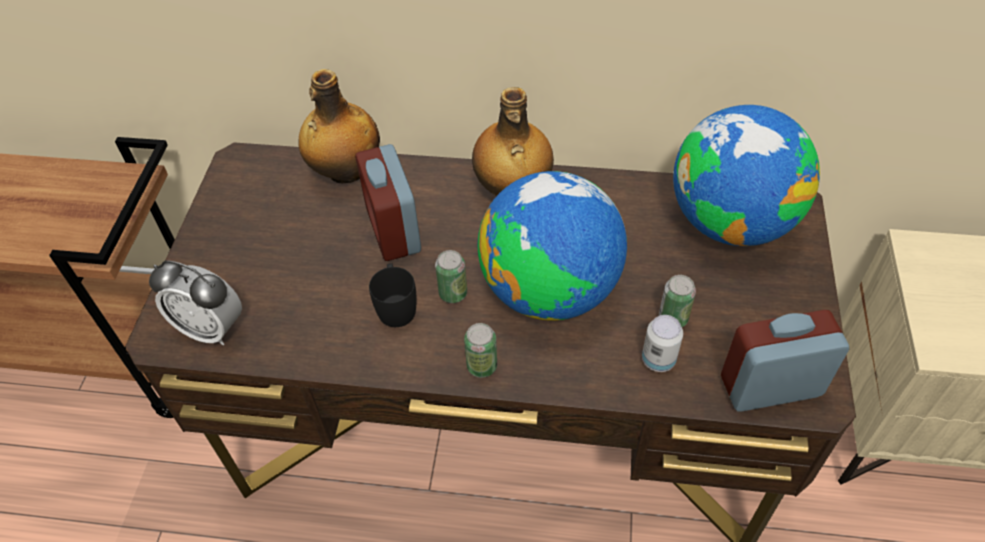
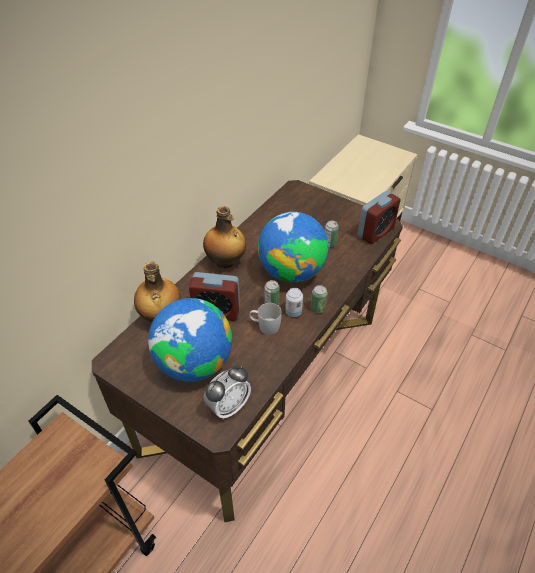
camera: 65 degrees left, 5 degrees down
black mug [369,263,417,327] -> white mug [249,303,282,335]
can [642,315,683,372] -> can moved to [285,288,303,317]
globe [673,105,820,246] -> globe moved to [148,298,232,382]
alarm clock [721,310,849,412] -> alarm clock turned 150 degrees counterclockwise [358,191,401,244]

